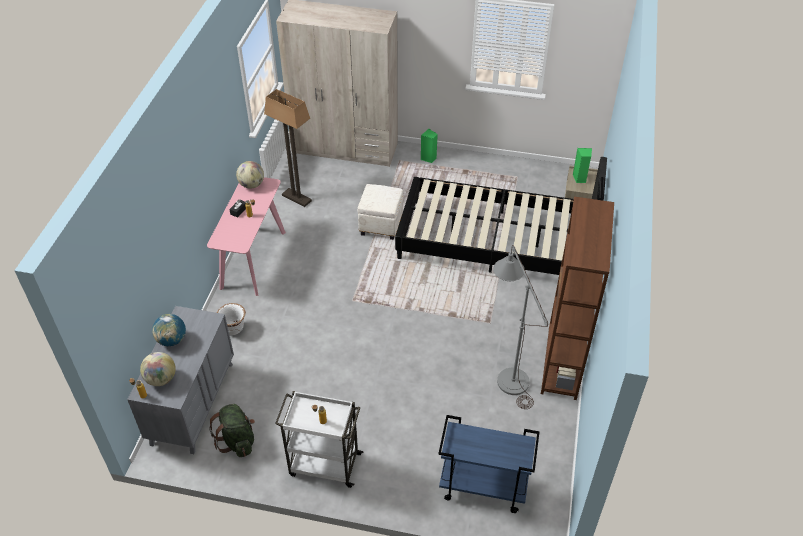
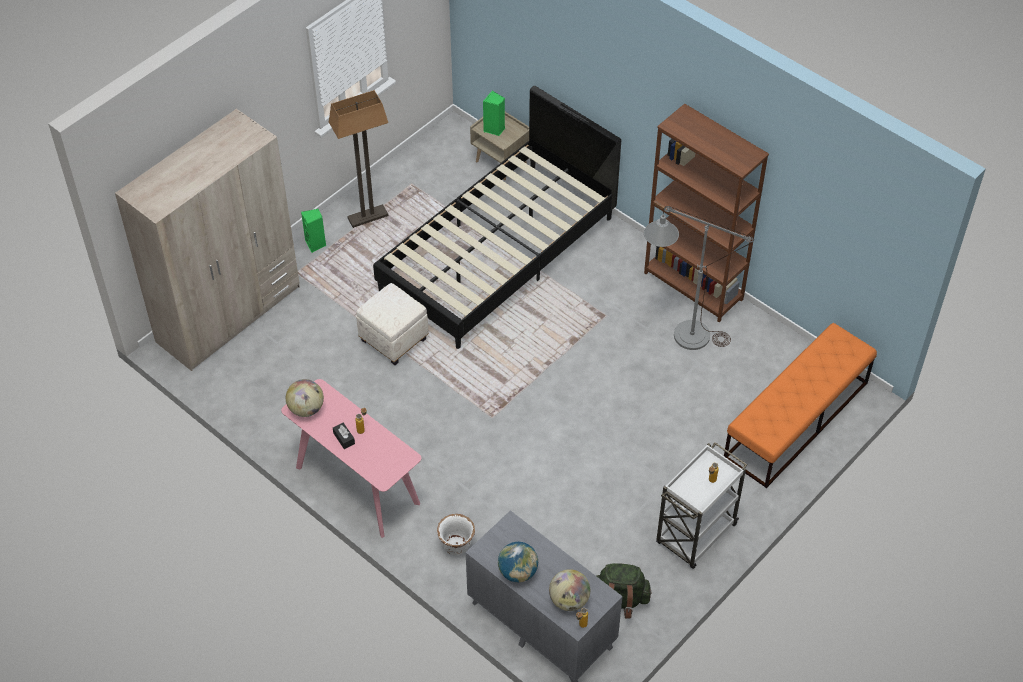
camera: 60 degrees left, 5 degrees up
floor lamp [264,89,312,207] -> floor lamp moved to [329,90,388,228]
blue cart [438,415,540,513] -> orange bench [724,323,877,488]

